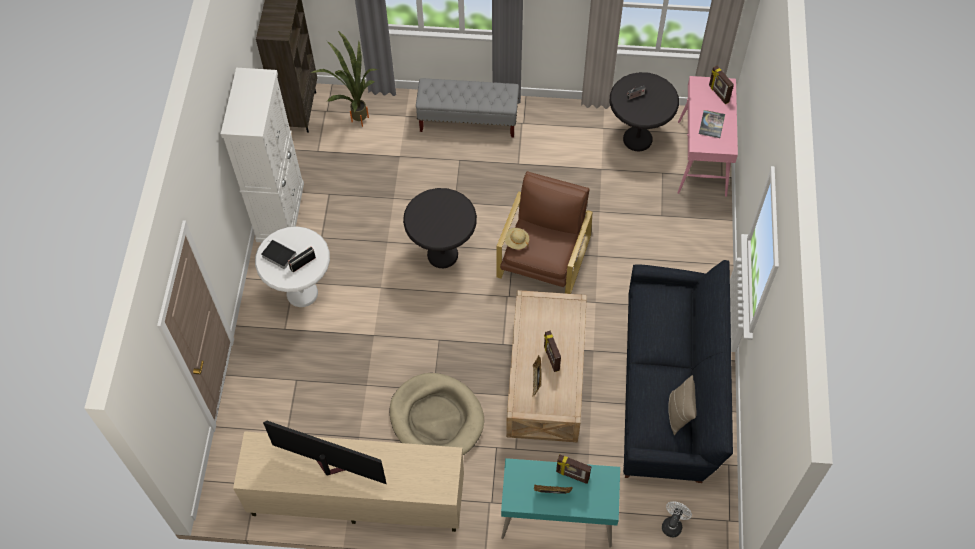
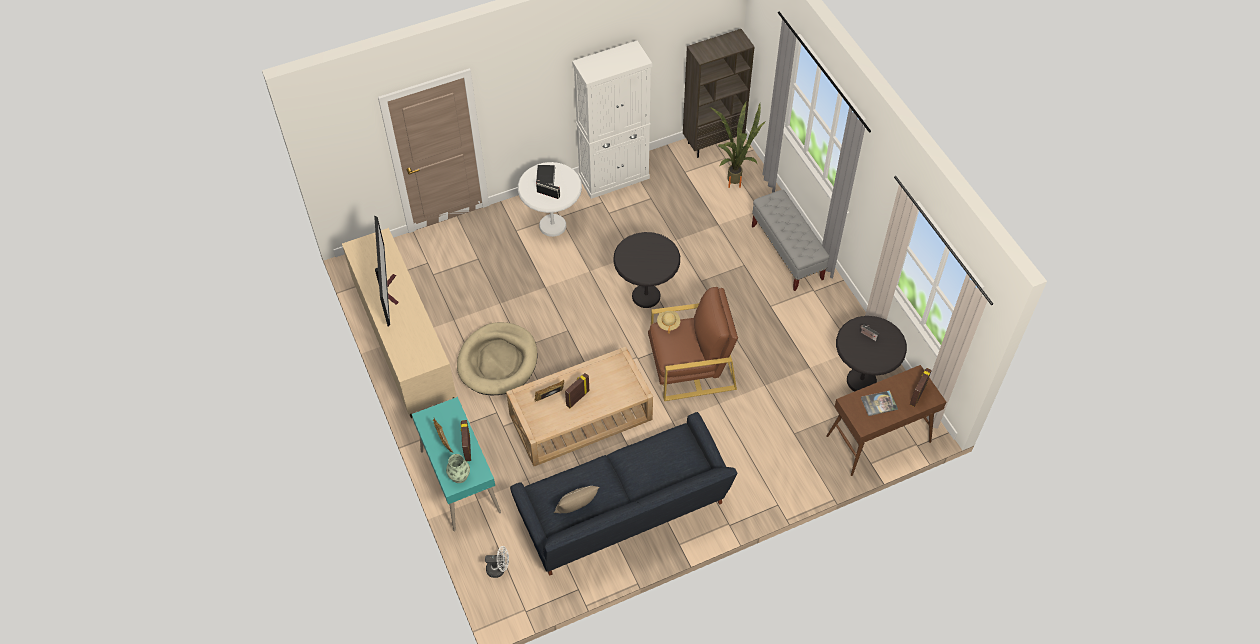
camera: 60 degrees right, 5 degrees down
pink console table [677,76,738,197] -> brown console table [826,365,946,476]
none -> vase [446,454,470,483]

